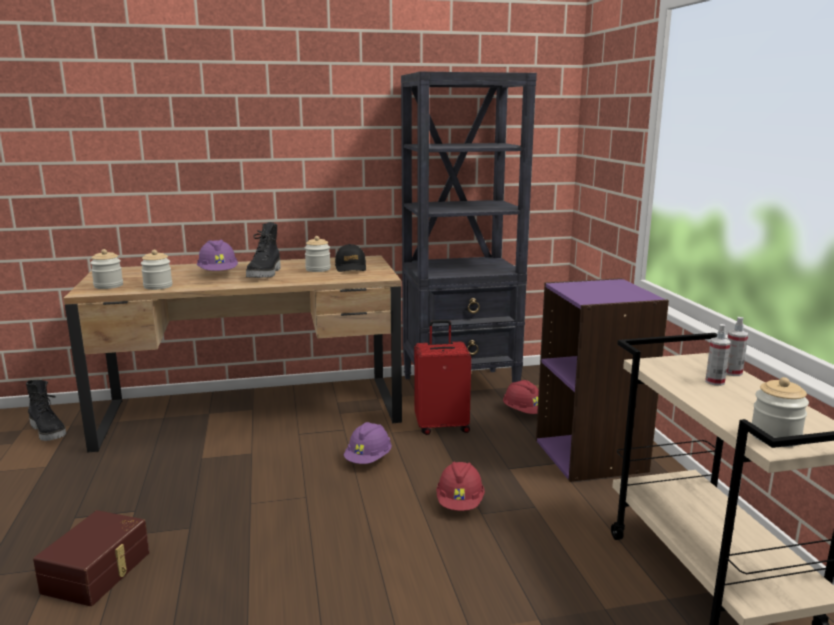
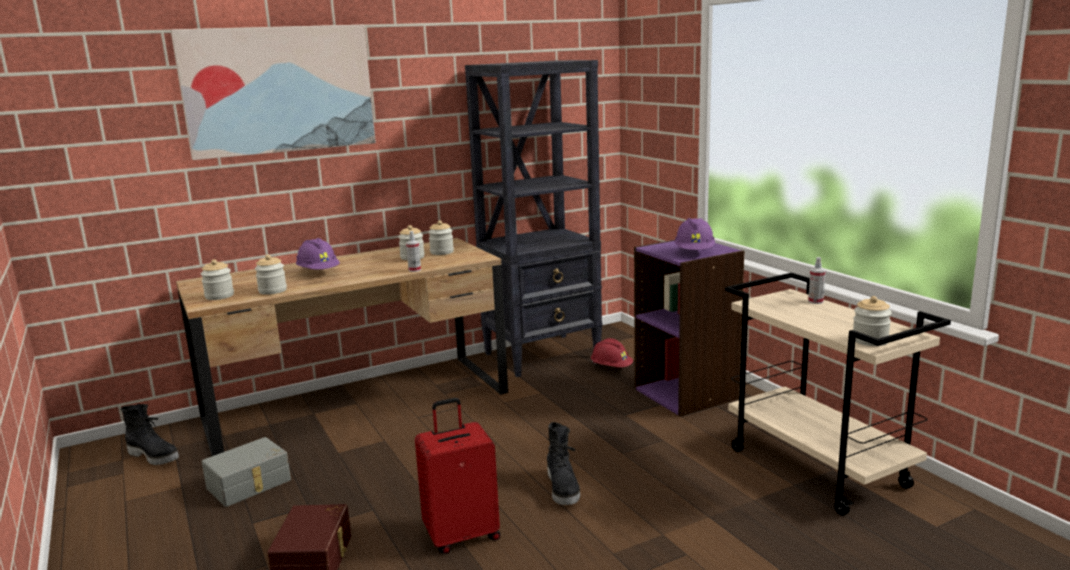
camera: 15 degrees left, 0 degrees up
black boot [246,222,281,278] -> black boot moved to [547,422,580,505]
black cap [335,244,366,272] -> jar [428,221,454,255]
purple hard hat [344,422,392,464] -> purple hard hat moved to [674,218,715,250]
red suitcase [414,320,471,435] -> red suitcase moved to [415,398,501,554]
red hard hat [436,461,485,511] -> none
spray bottle [705,324,731,386] -> spray bottle moved to [406,231,421,272]
none -> picture [171,25,376,160]
none -> grey storage box [202,437,291,507]

